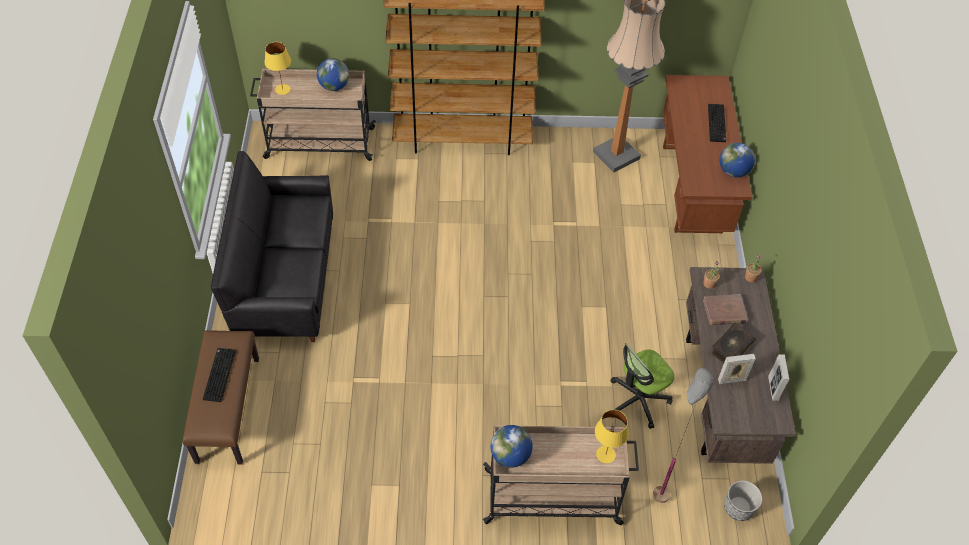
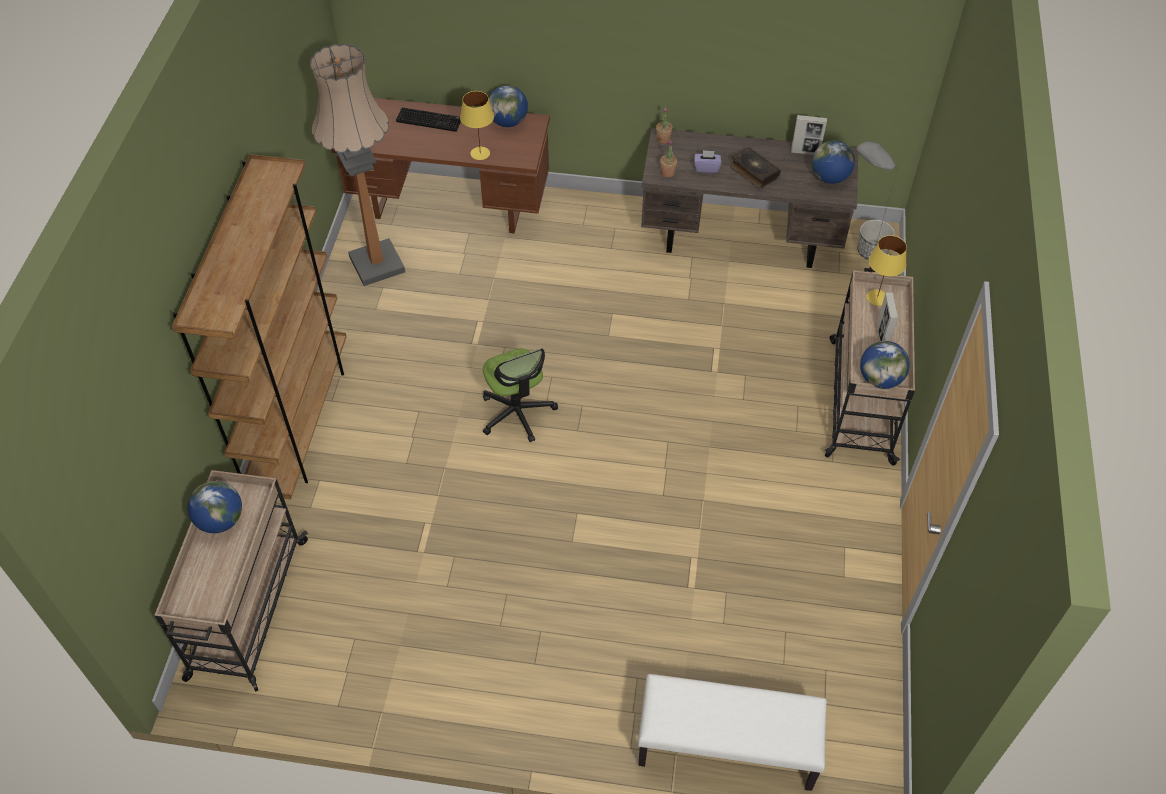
camera: 80 degrees left, 0 degrees up
brown bench [183,330,259,465] -> white bench [638,674,827,791]
keyboard [203,348,236,402] -> none
black sofa [211,151,333,342] -> none
yellow table lamp [265,42,291,95] -> yellow table lamp moved to [460,91,494,160]
office chair [611,343,674,429] -> office chair moved to [483,348,558,442]
brown book [703,294,748,325] -> purple tissue box [694,150,721,173]
picture frame [718,354,756,384] -> picture frame moved to [876,292,898,342]
none -> globe [812,141,855,184]

